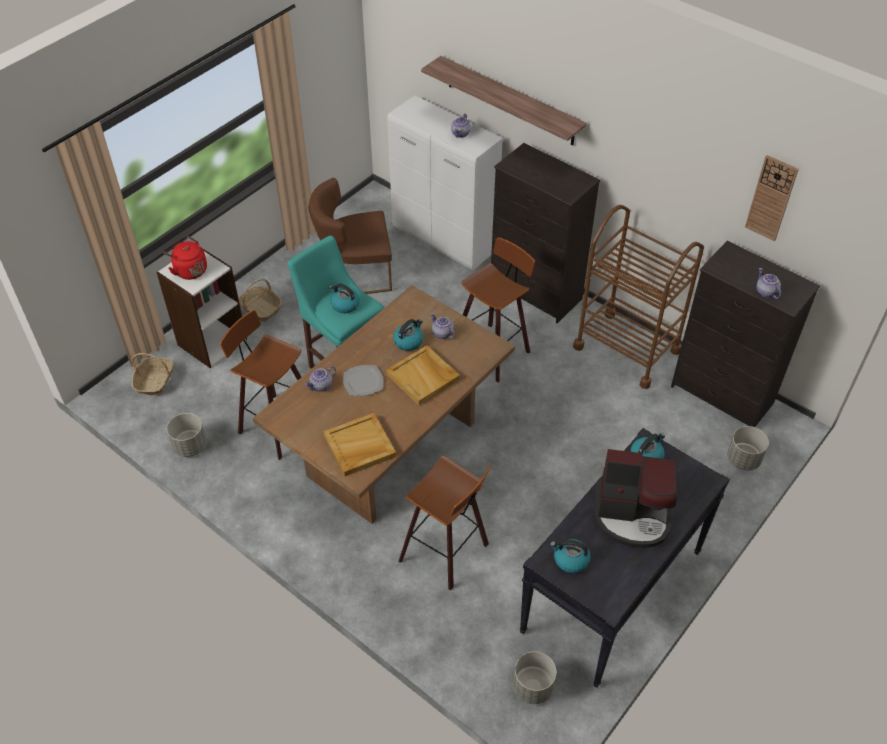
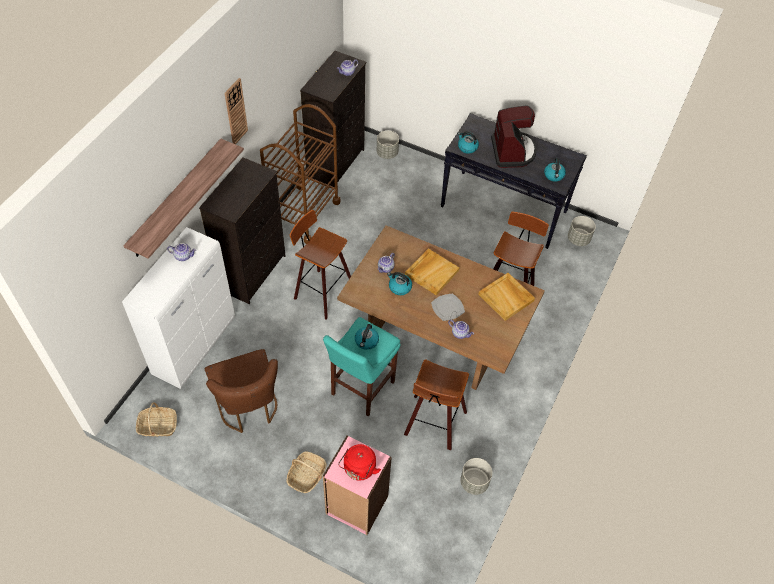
camera: 105 degrees left, 5 degrees up
basket [131,353,174,396] -> basket moved to [136,403,177,437]
white bookcase [156,248,247,368] -> pink bookcase [323,435,392,535]
wall clock [745,155,799,241] -> wall clock moved to [225,78,248,144]

